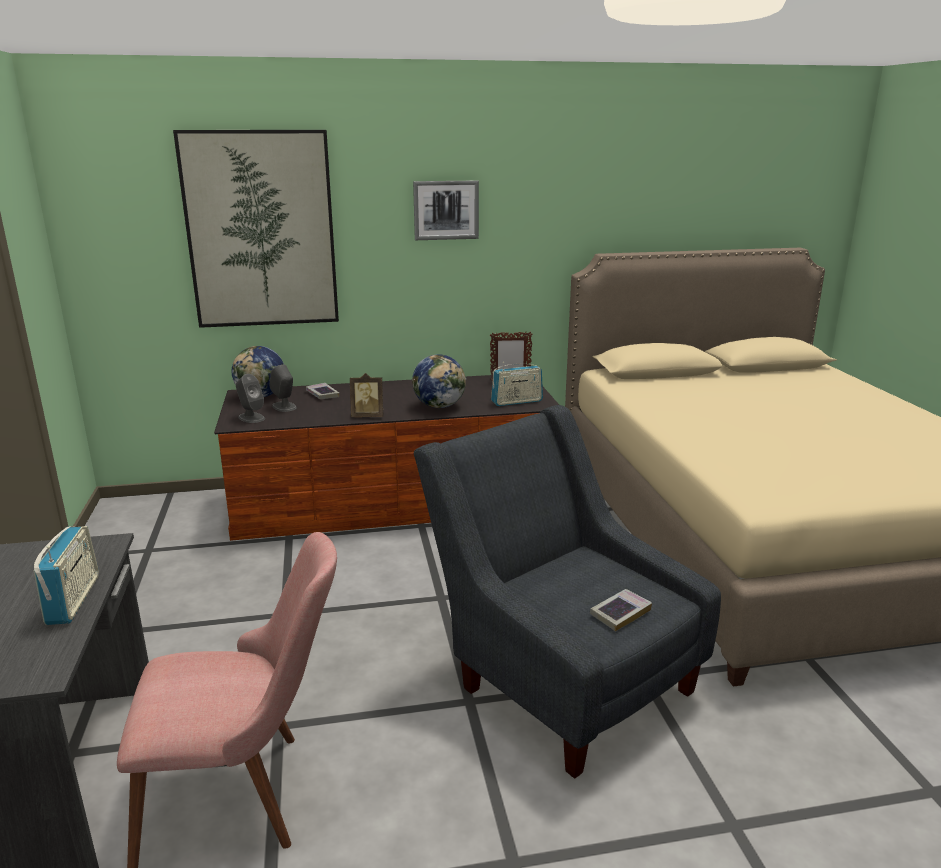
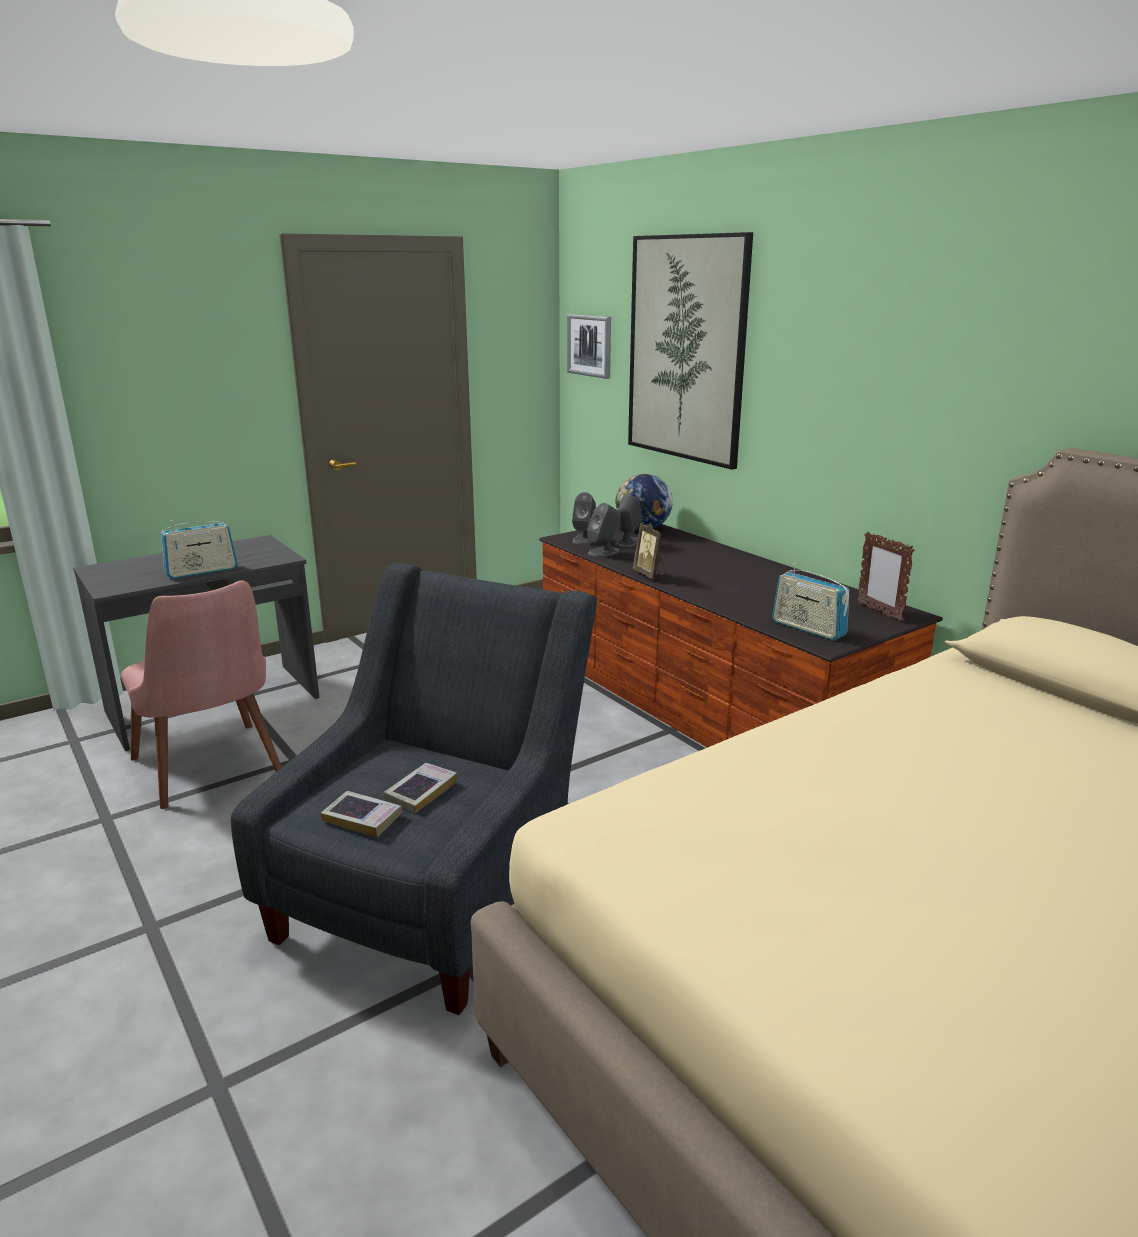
camera: 65 degrees right, 0 degrees up
book [306,383,339,399] -> book moved to [384,763,457,813]
globe [412,354,466,408] -> none
picture [413,180,479,240] -> picture moved to [567,314,611,379]
none -> grey speaker [587,503,621,557]

